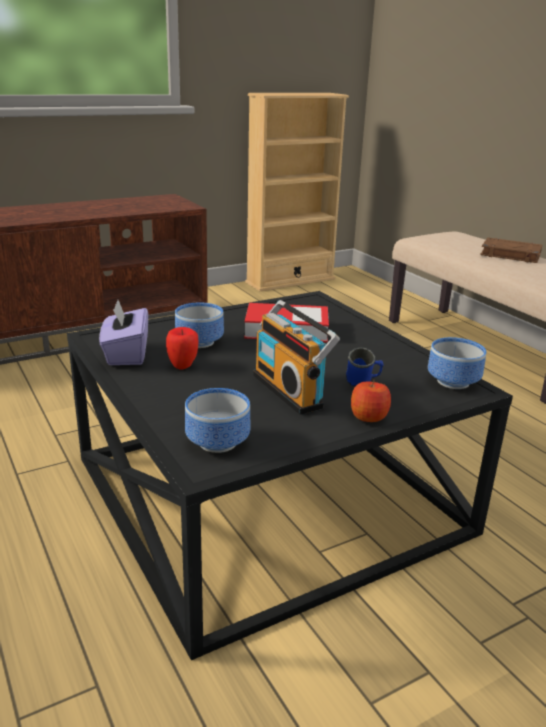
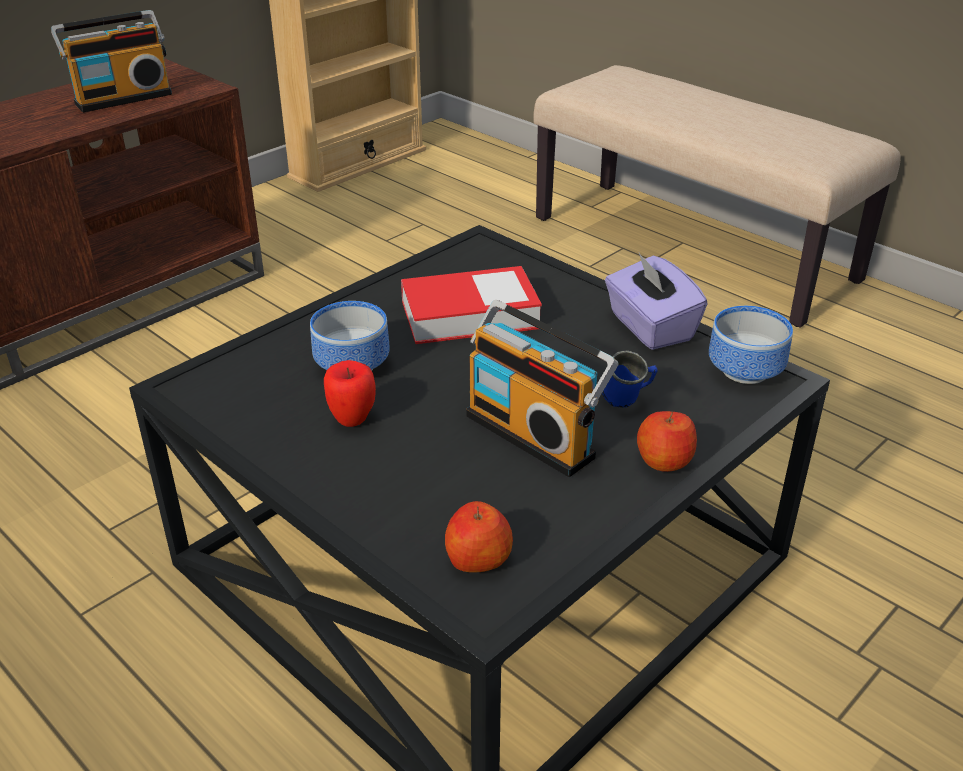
camera: 15 degrees left, 10 degrees up
purple tissue box [99,300,148,365] -> purple tissue box moved to [605,253,708,350]
bowl [185,388,250,453] -> apple [445,501,513,573]
brown book [480,238,542,263] -> none
none -> radio [51,10,172,112]

